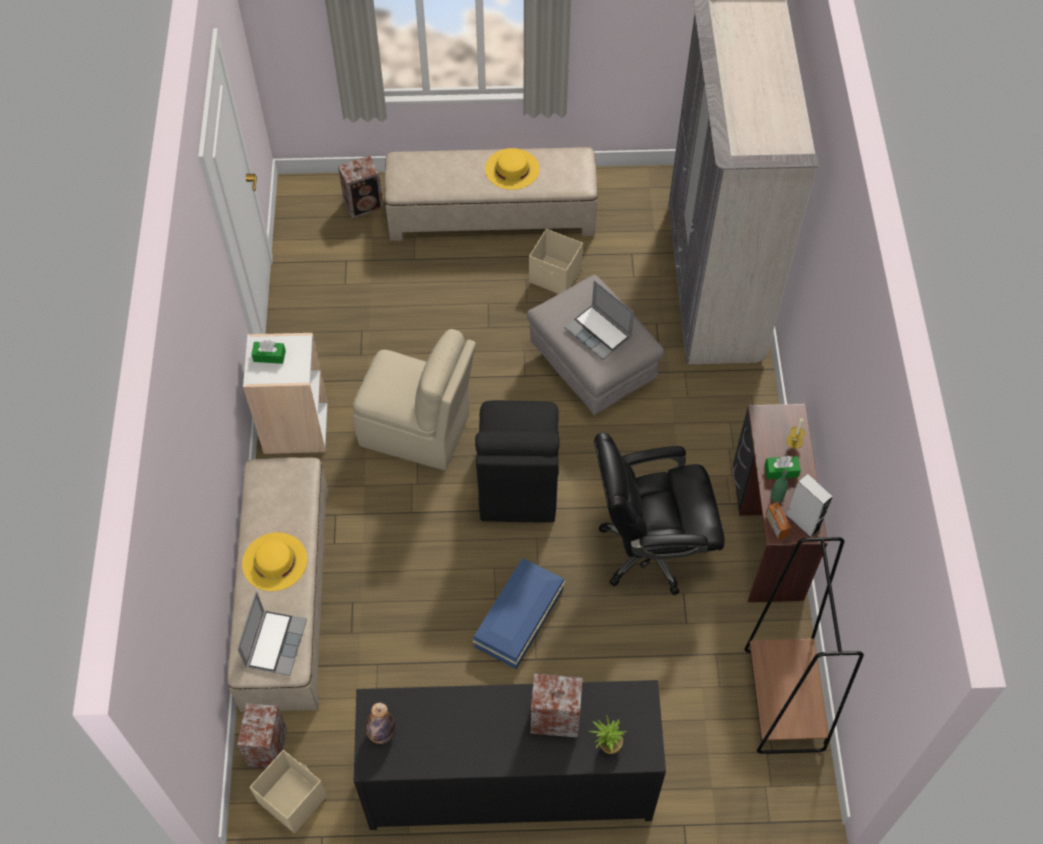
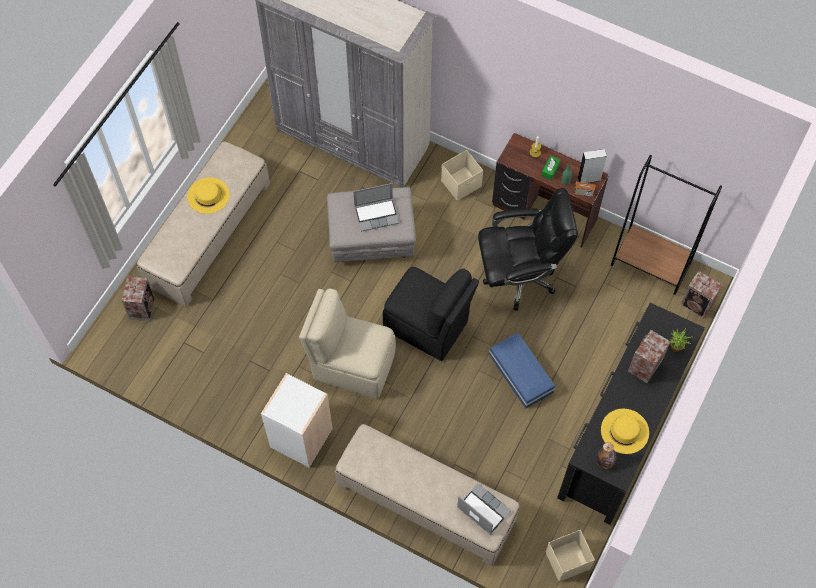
camera: 60 degrees left, 5 degrees up
speaker [237,703,287,768] -> speaker moved to [680,271,722,318]
yellow hat [242,532,307,591] -> yellow hat moved to [601,409,649,454]
green tissue box [251,340,286,364] -> none
beige chair [353,329,476,470] -> beige chair turned 120 degrees counterclockwise [299,288,396,399]
beige storage box [529,229,583,294] -> beige storage box moved to [441,150,483,201]
black office chair [594,433,725,595] -> black office chair turned 120 degrees counterclockwise [478,188,578,311]

